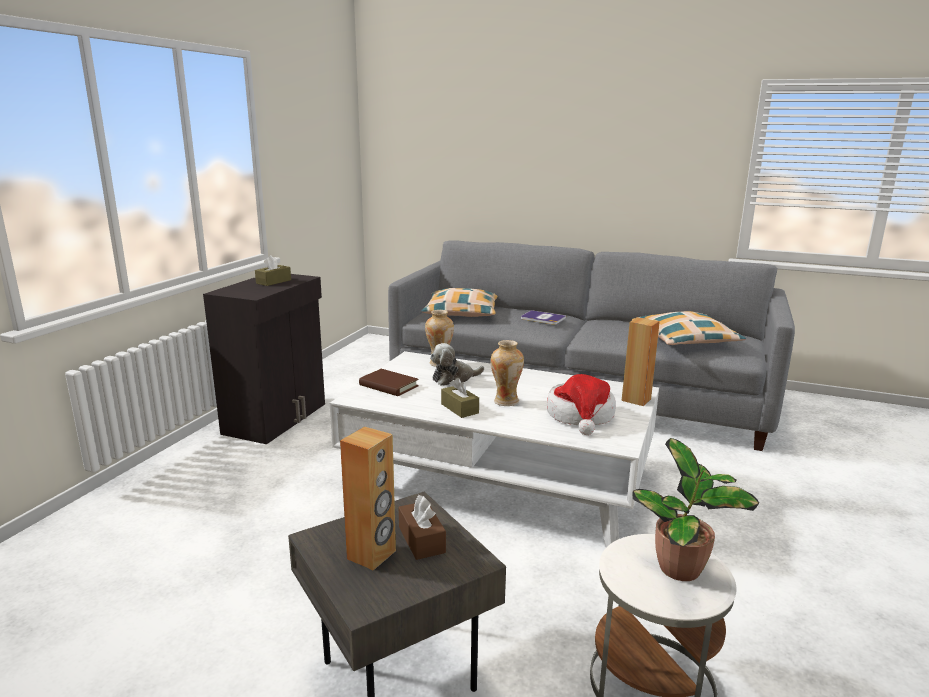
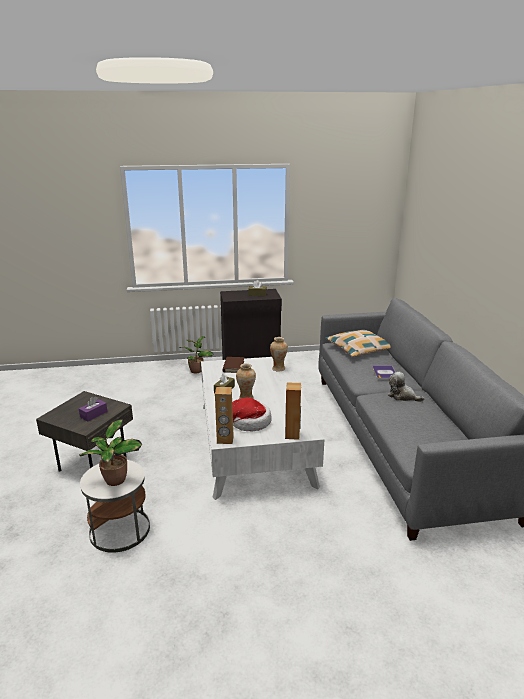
camera: 60 degrees right, 5 degrees up
brown speaker [340,427,396,570] -> brown speaker moved to [215,387,234,444]
brown tissue box [399,495,446,560] -> purple tissue box [79,397,107,421]
plush toy [430,343,484,386] -> plush toy moved to [388,372,424,402]
pillow [632,311,746,345] -> none
none -> potted plant [179,336,214,373]

